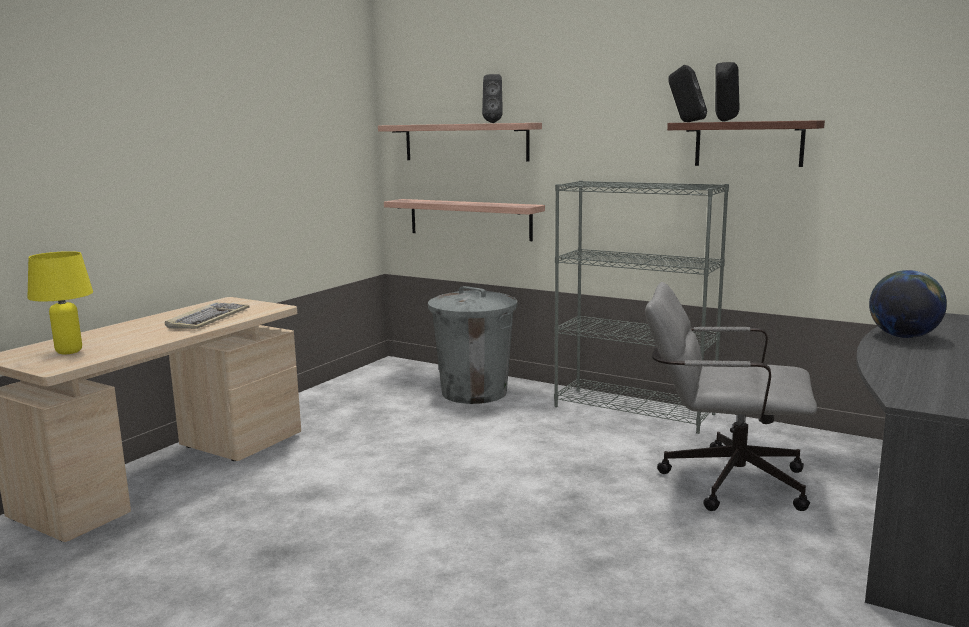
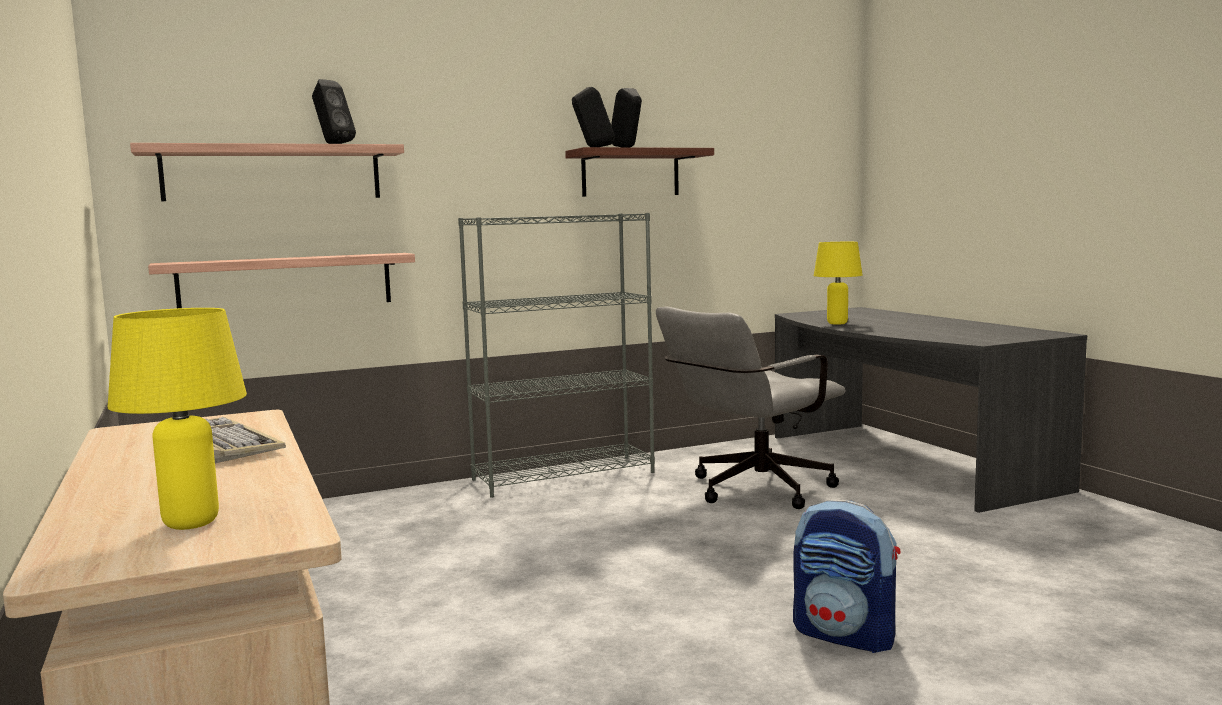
camera: 55 degrees left, 5 degrees down
grey trash can [428,286,517,404] -> none
globe [869,270,947,338] -> yellow table lamp [814,242,863,325]
none -> backpack [793,500,901,653]

